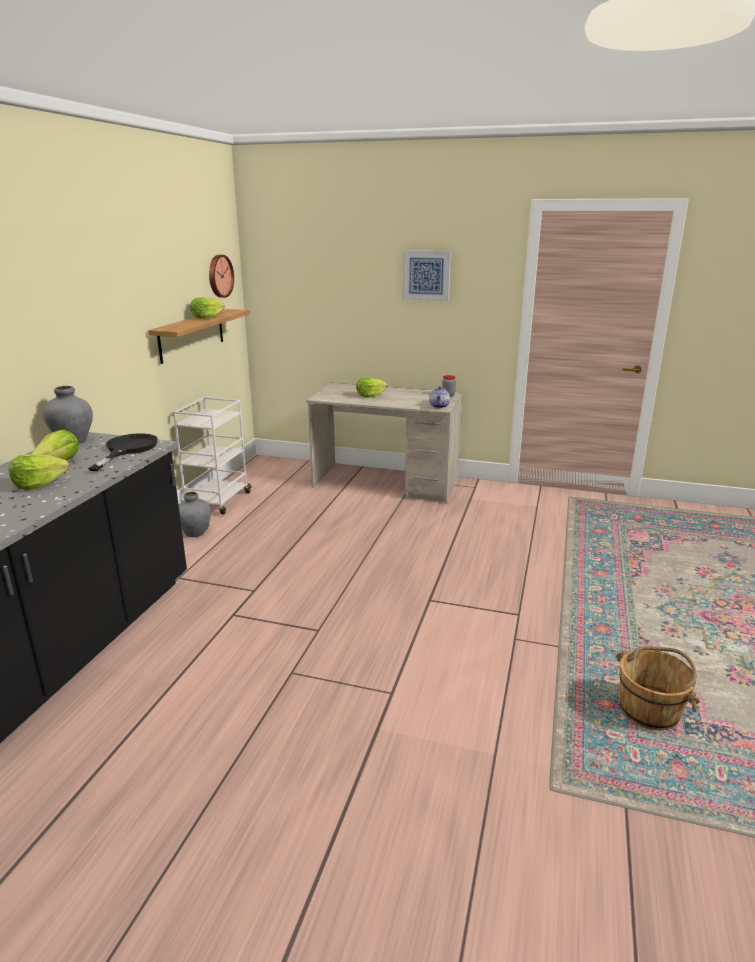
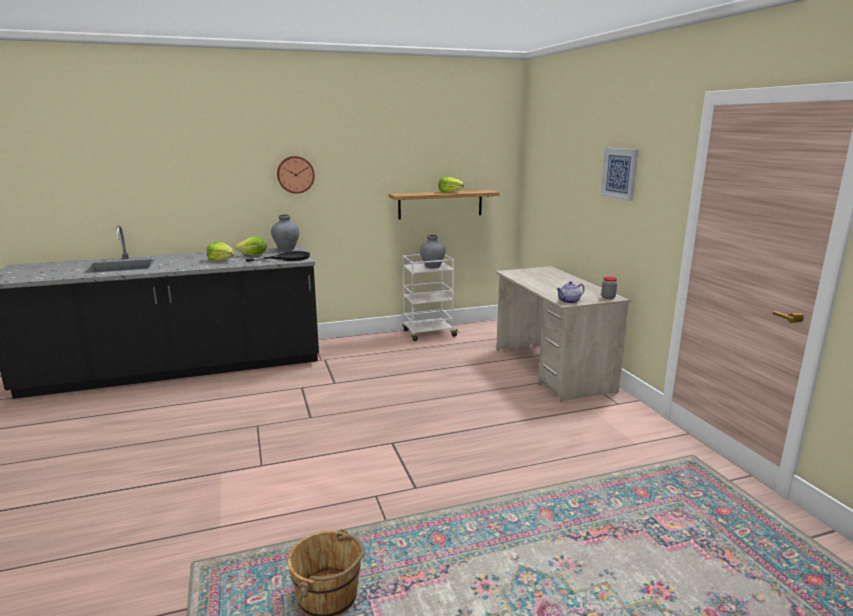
camera: 55 degrees right, 5 degrees down
grey vase [179,492,211,537] -> grey vase moved to [420,235,446,268]
wall clock [209,255,234,298] -> wall clock moved to [277,156,315,194]
lettuce [356,377,388,398] -> none

